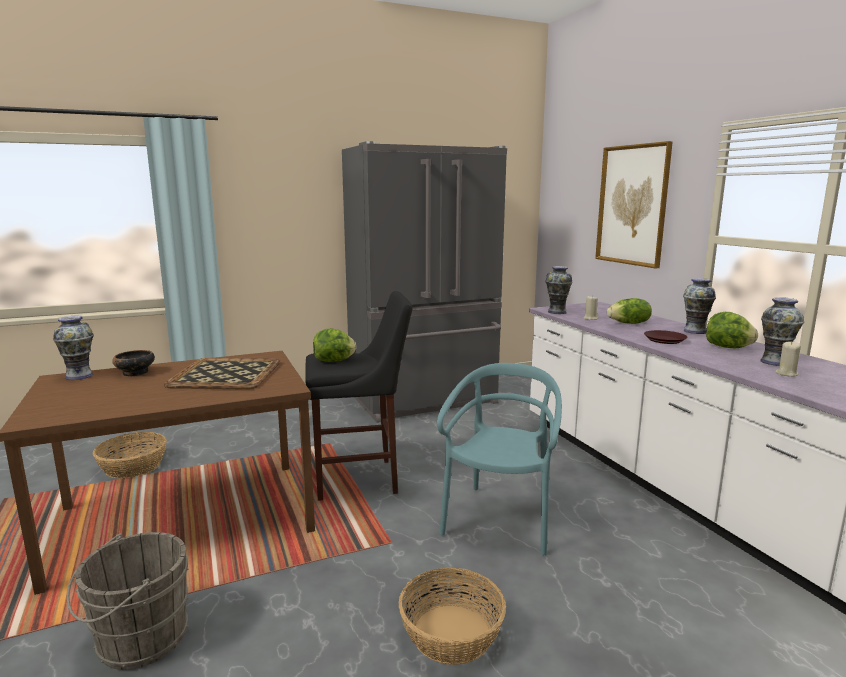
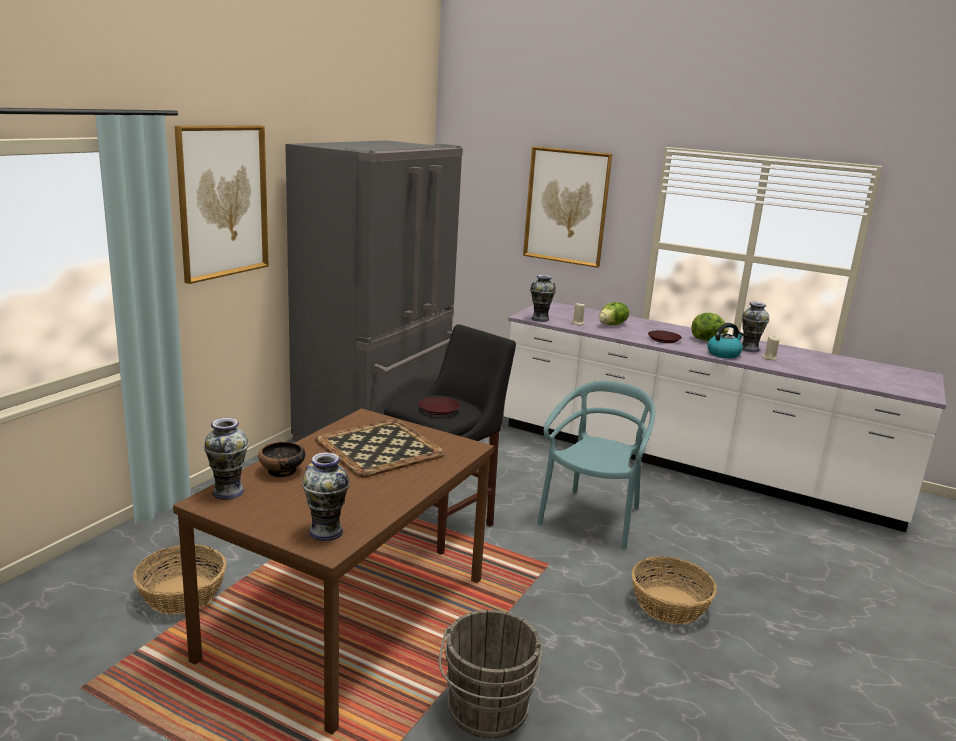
camera: 40 degrees left, 5 degrees up
lettuce [313,328,356,362] -> brown plate [418,397,460,415]
turquoise chair [437,363,562,555] -> turquoise chair turned 45 degrees clockwise [537,381,655,550]
vase [683,278,716,334] -> vase moved to [302,452,350,541]
none -> picture [175,125,269,284]
none -> kettle [707,323,744,358]

